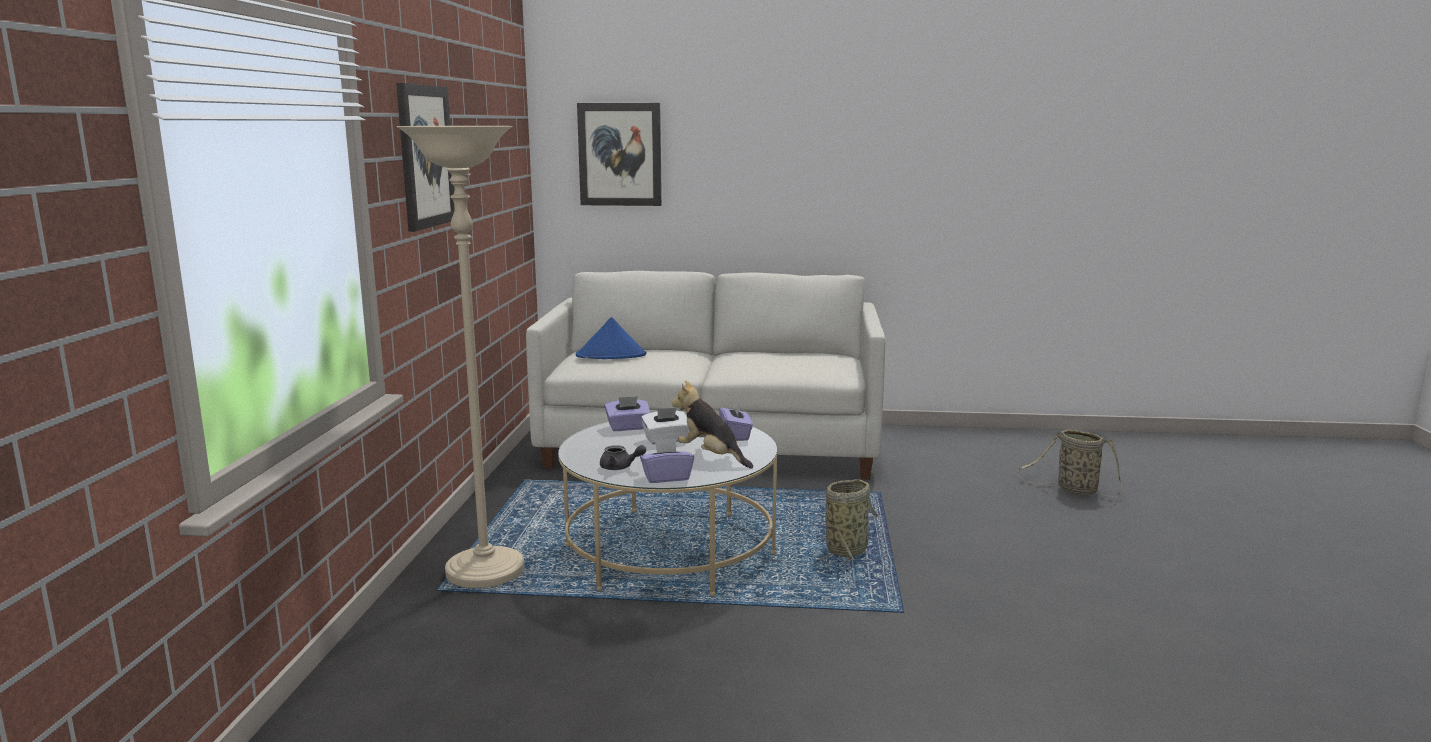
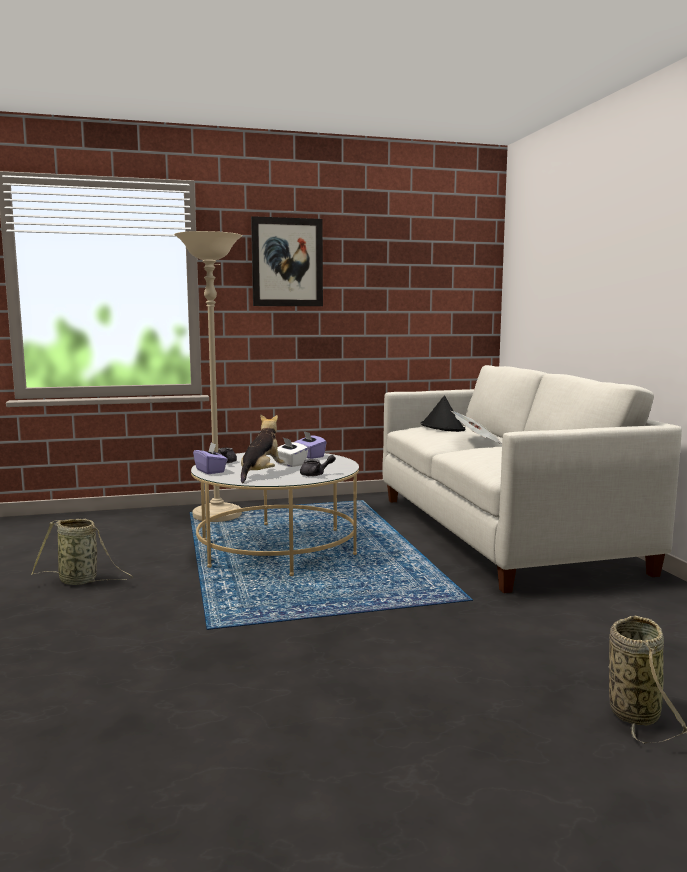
camera: 70 degrees right, 5 degrees down
blue hat [576,317,646,359] -> black hat [421,396,465,432]
picture [577,103,662,206] -> none
purple tissue box [719,400,753,441] -> grey teapot [300,455,336,476]
basket [820,479,879,563] -> basket moved to [31,519,133,585]
none -> newspaper [451,411,502,444]

